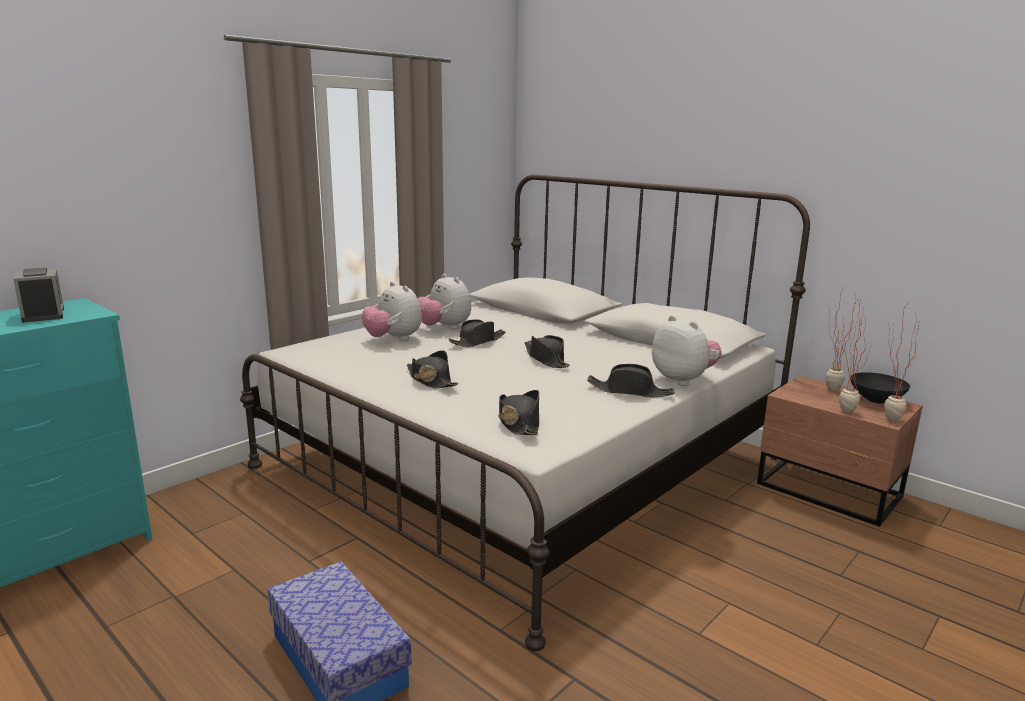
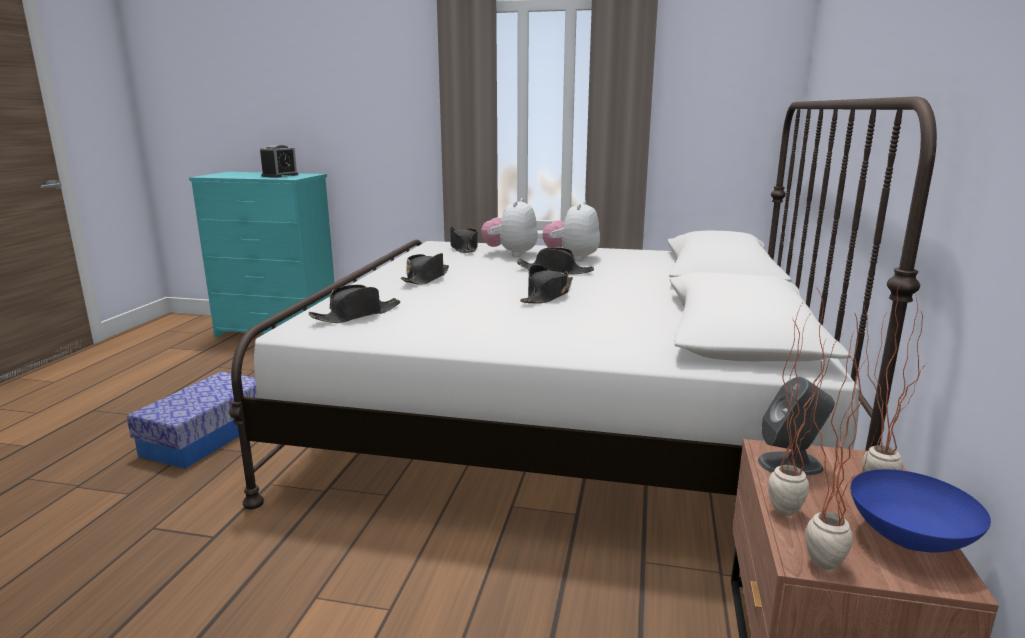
camera: 60 degrees right, 0 degrees up
black hat [587,364,675,398] -> black hat moved to [450,226,478,253]
plush toy [652,315,722,386] -> none
black bowl [850,372,910,404] -> blue bowl [850,469,991,552]
none -> grey speaker [758,377,835,475]

